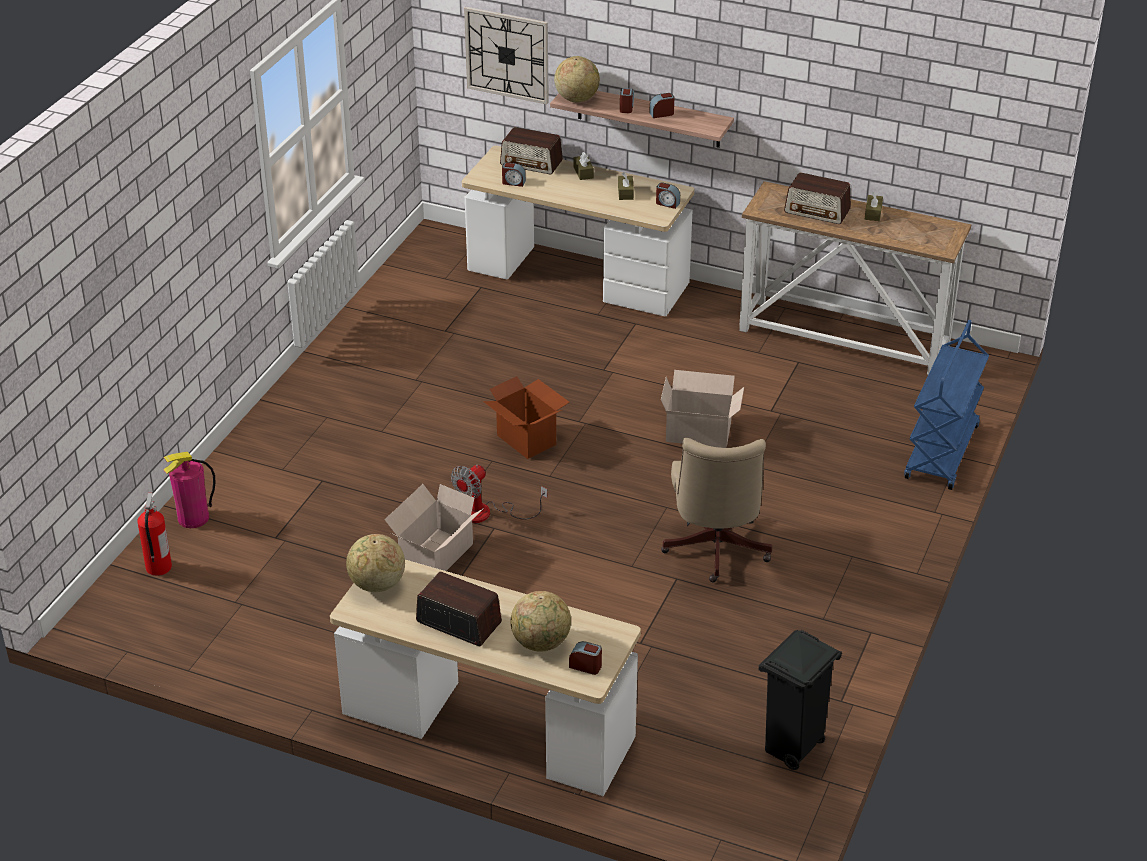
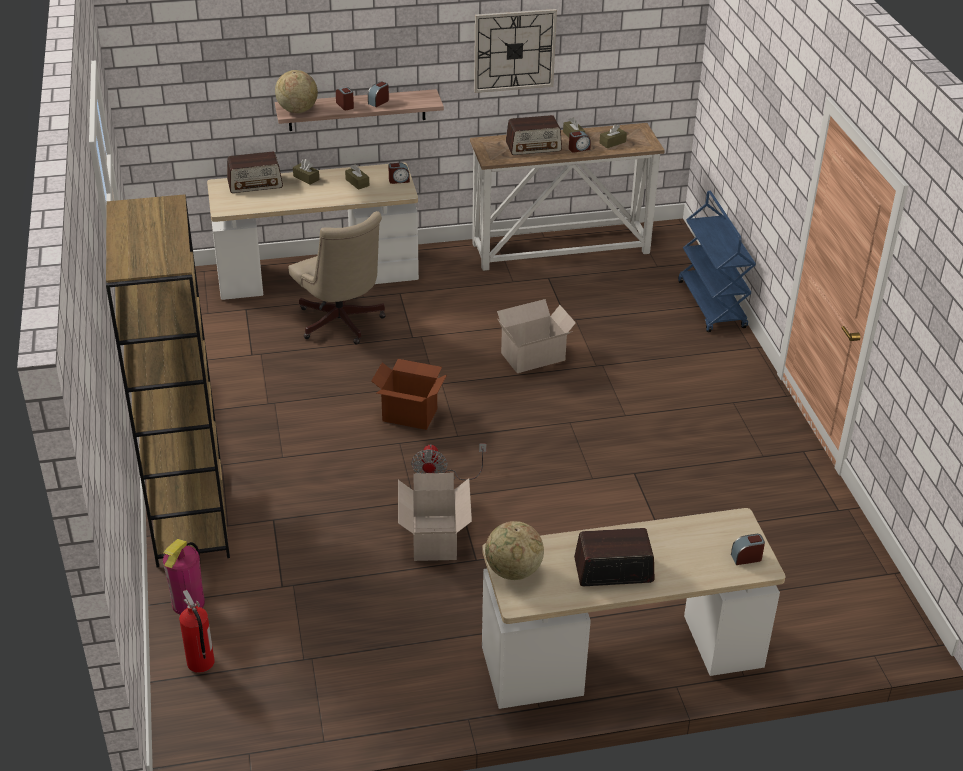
camera: 35 degrees left, 0 degrees up
wall clock [464,7,549,104] -> wall clock moved to [474,9,557,93]
alarm clock [502,162,526,187] -> alarm clock moved to [569,131,591,153]
globe [511,591,571,652] -> none
beige office chair [661,438,772,582] -> beige office chair moved to [288,211,386,345]
black trash can [759,630,842,770] -> none
none -> brown bookcase [106,194,230,568]
none -> brown tissue box [599,124,627,148]

